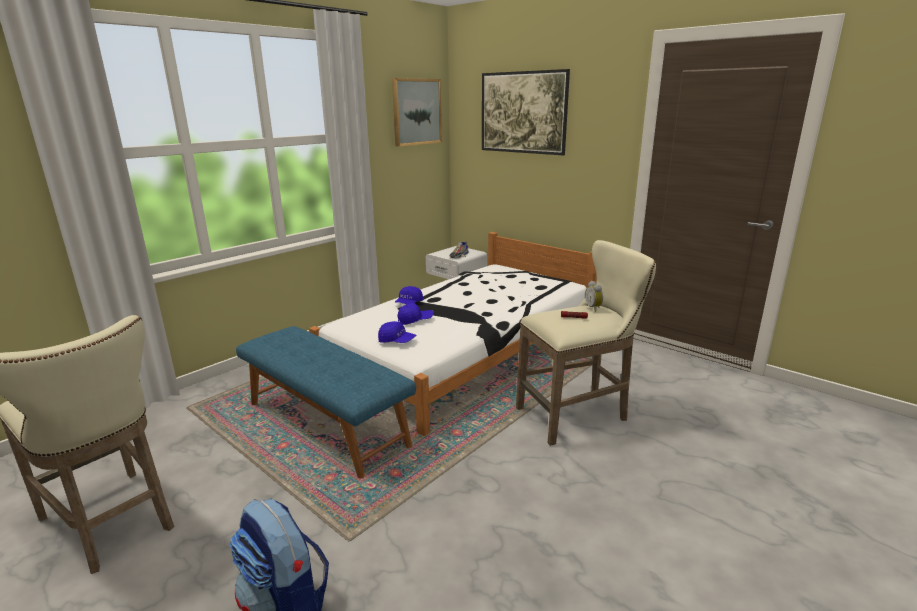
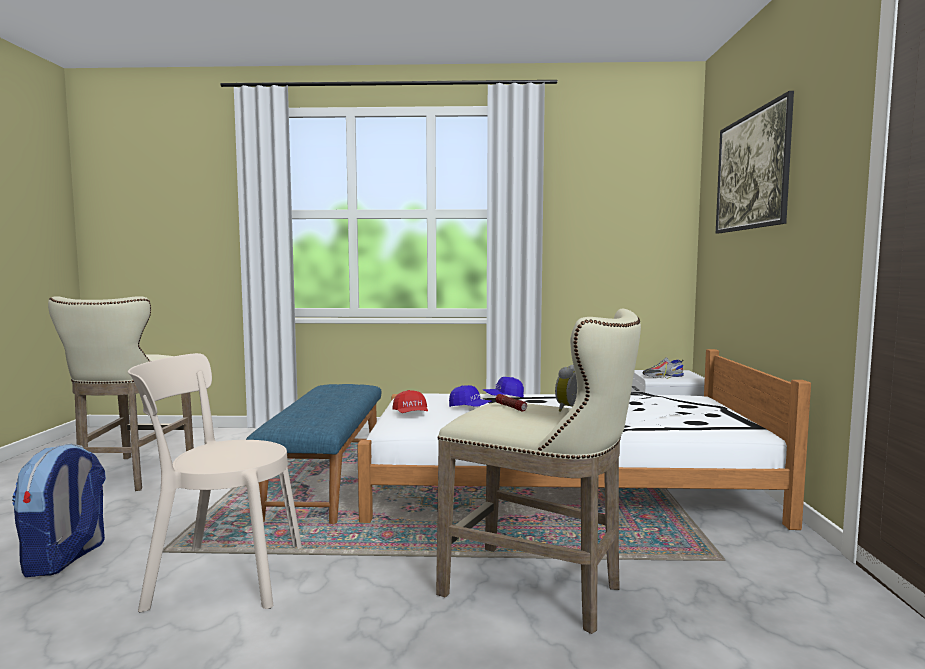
camera: 50 degrees right, 15 degrees down
blue cap [378,321,416,343] -> red cap [392,390,428,413]
picture [392,78,442,147] -> none
none -> beige chair [128,353,302,612]

